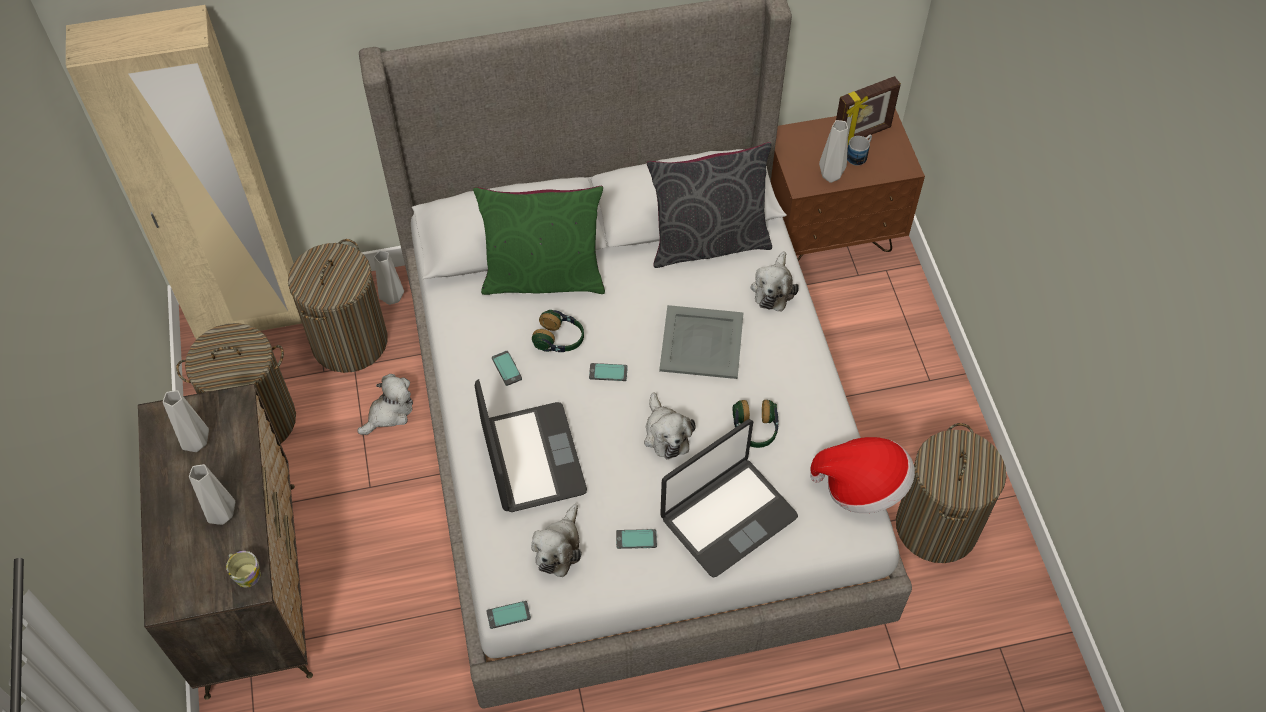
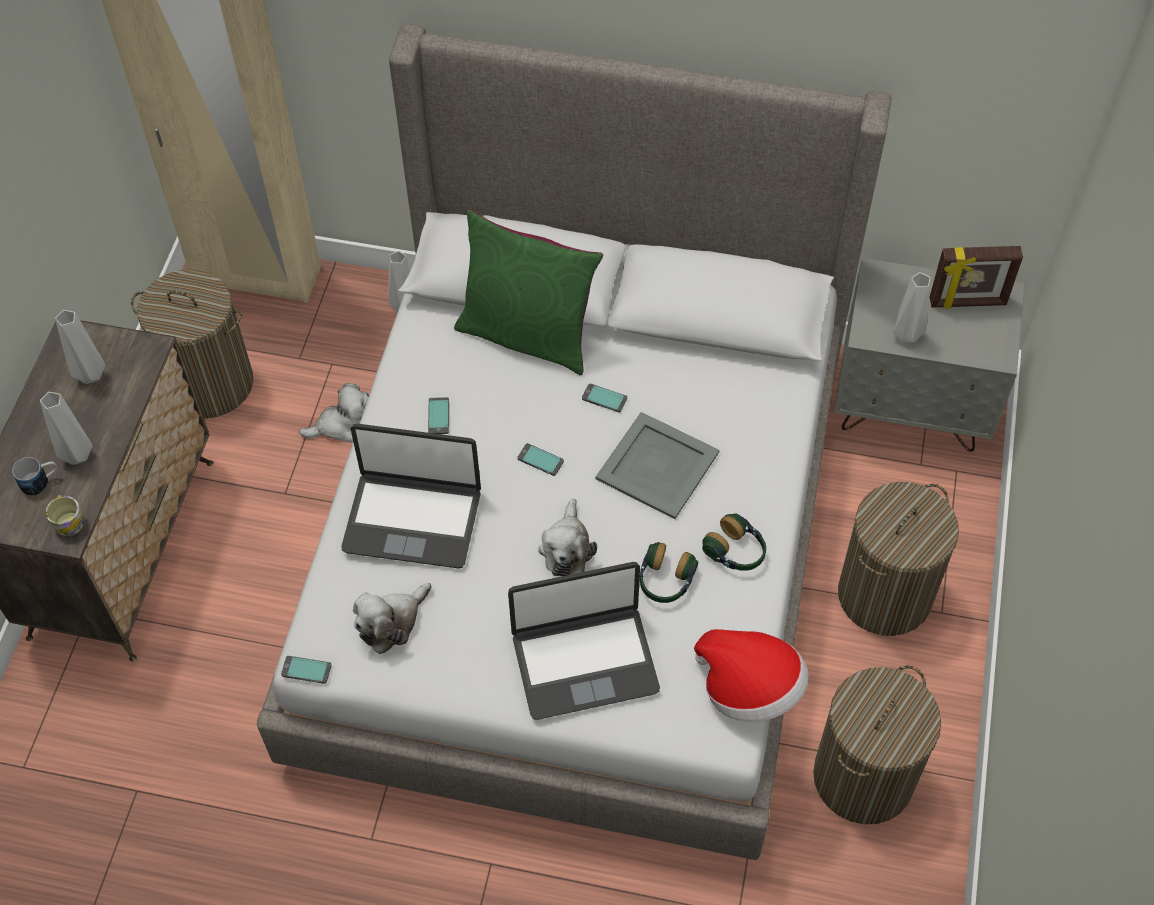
camera: 25 degrees right, 0 degrees up
laundry basket [288,239,388,373] -> laundry basket moved to [838,482,959,636]
laptop [475,379,587,512] -> laptop turned 90 degrees clockwise [341,424,481,568]
headphones [532,310,584,352] -> headphones moved to [702,513,766,571]
phone [616,529,657,549] -> phone moved to [582,383,627,413]
grey pillow [647,142,772,268] -> none
plush toy [751,251,799,312] -> none
brown nightstand [771,108,925,261] -> grey nightstand [834,258,1025,452]
mug [847,134,872,166] -> mug moved to [12,457,57,496]

